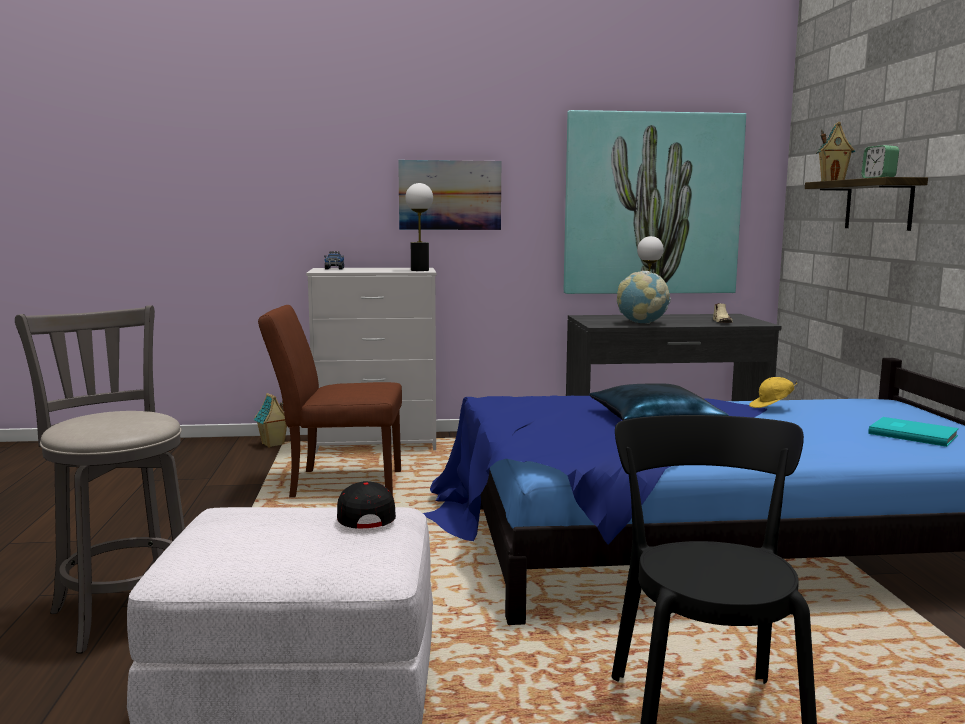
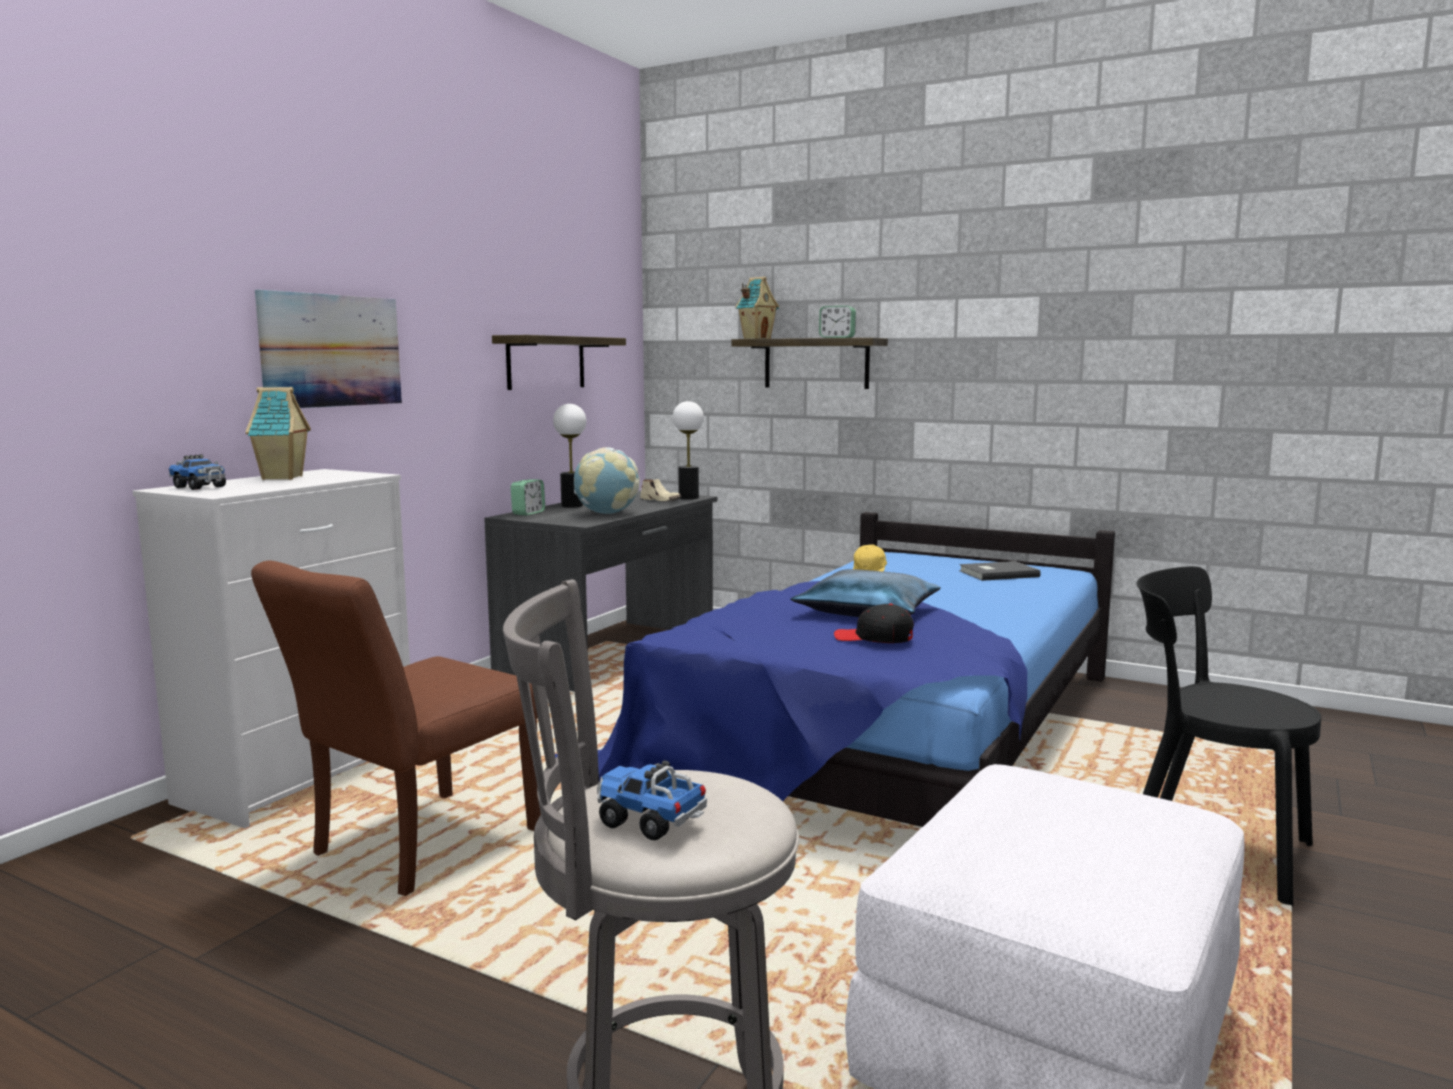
camera: 55 degrees left, 0 degrees up
toy house [254,393,287,448] -> toy house moved to [245,387,311,480]
black cap [337,481,396,529] -> black cap moved to [834,603,914,643]
table lamp [405,183,433,271] -> table lamp moved to [673,401,704,499]
picture [564,110,746,294] -> shelf [492,335,626,390]
turquoise book [868,417,959,447] -> grey book [959,561,1041,581]
none -> alarm clock [511,480,545,515]
none -> toy truck [597,760,707,840]

